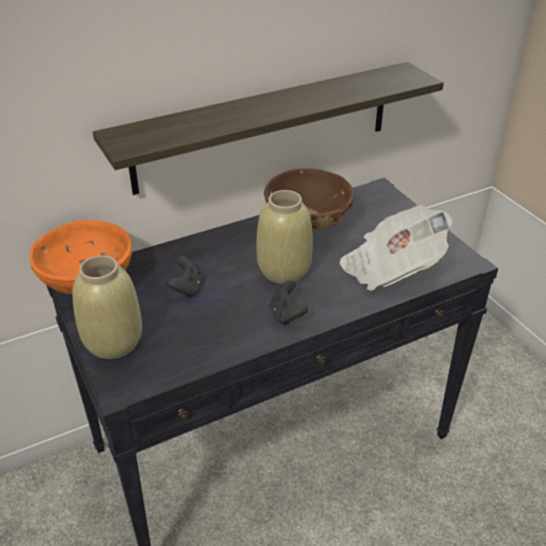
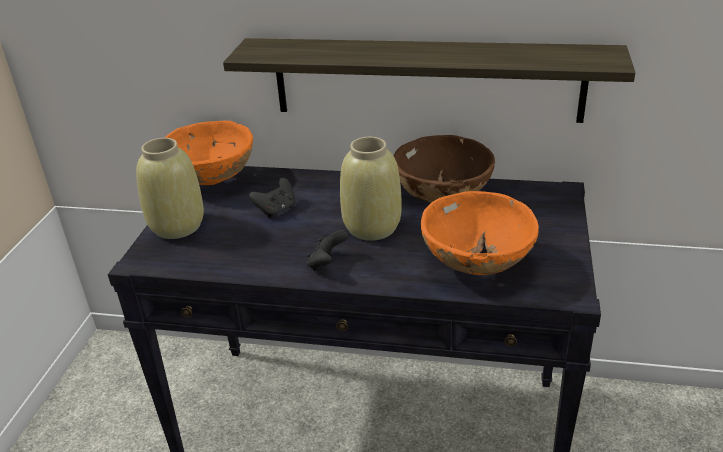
camera: 40 degrees right, 5 degrees down
newspaper [340,205,453,291] -> orange bowl [421,191,539,275]

